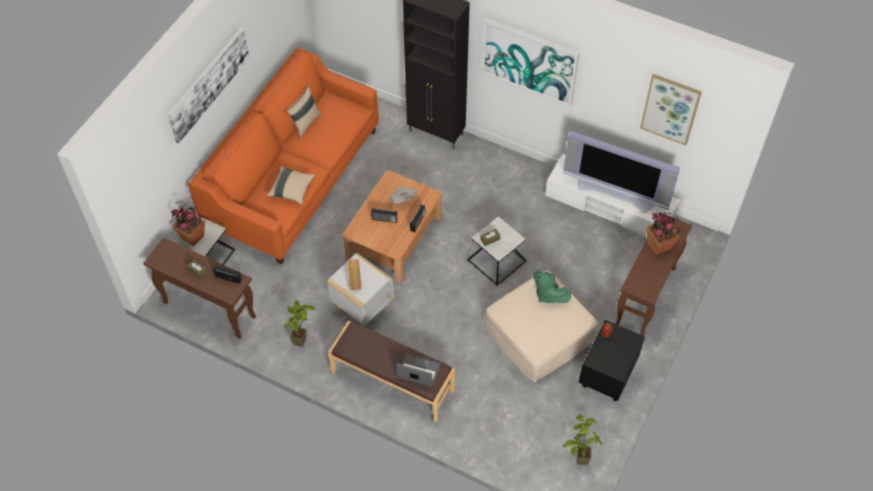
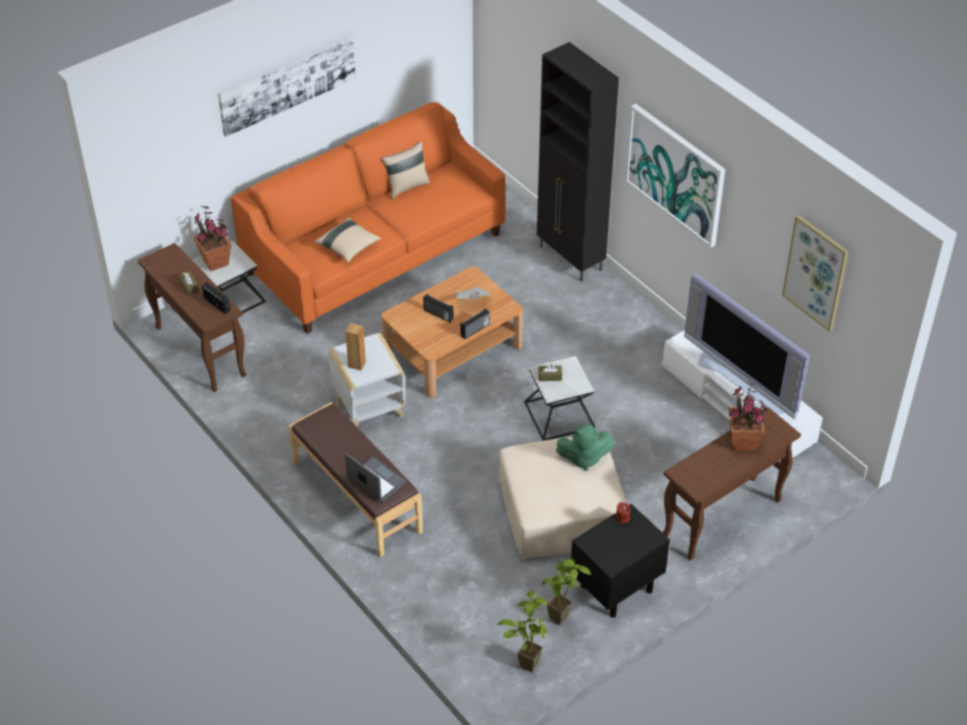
camera: 25 degrees right, 10 degrees down
potted plant [284,301,315,347] -> potted plant moved to [542,558,591,625]
green plush toy [533,270,571,303] -> green plush toy turned 75 degrees counterclockwise [556,424,615,471]

